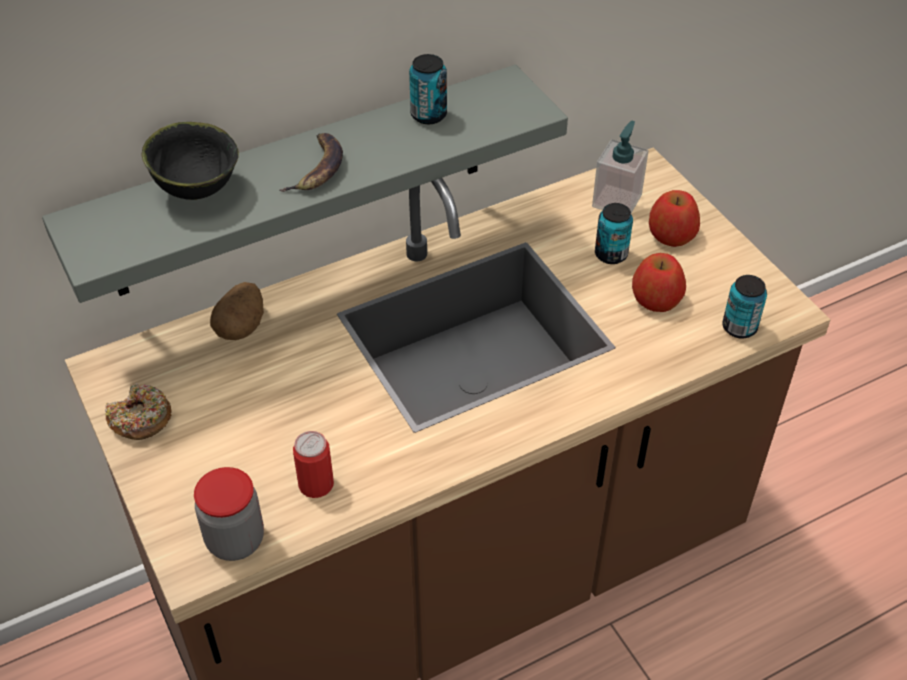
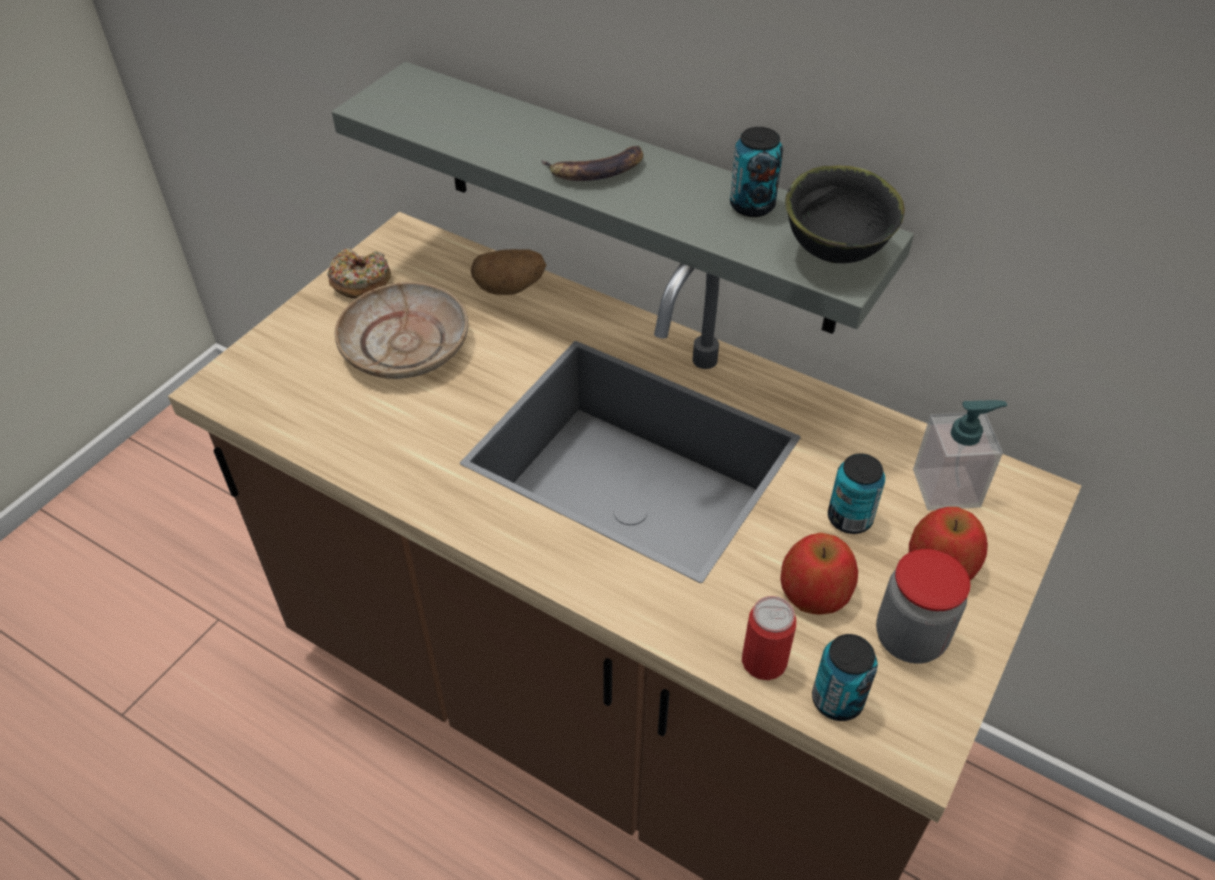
camera: 60 degrees right, 0 degrees up
black bowl [141,122,239,200] -> black bowl moved to [785,166,905,263]
jar [194,467,264,561] -> jar moved to [876,549,970,664]
can [293,431,334,498] -> can moved to [742,596,796,680]
none -> beige plate [335,282,468,379]

